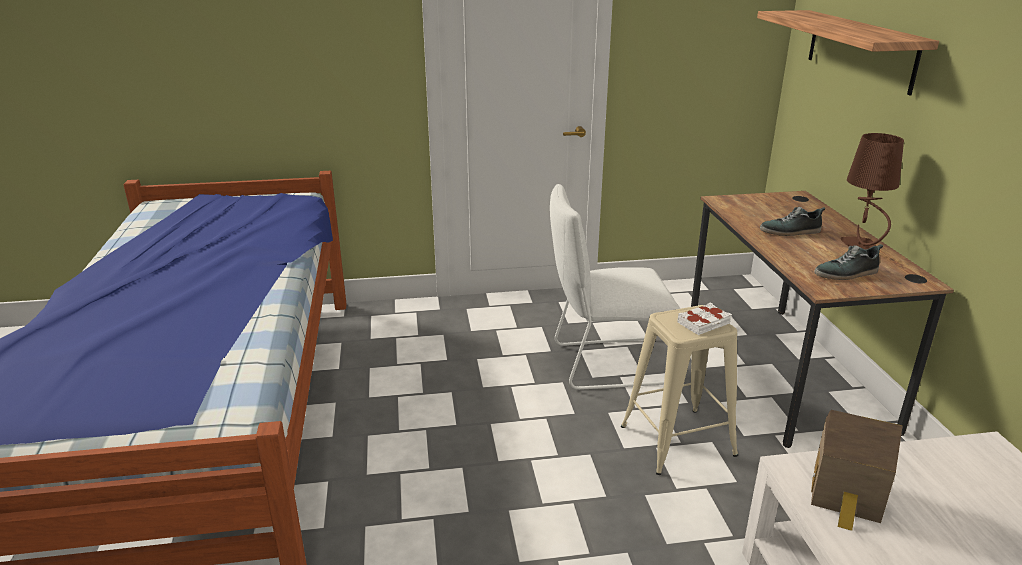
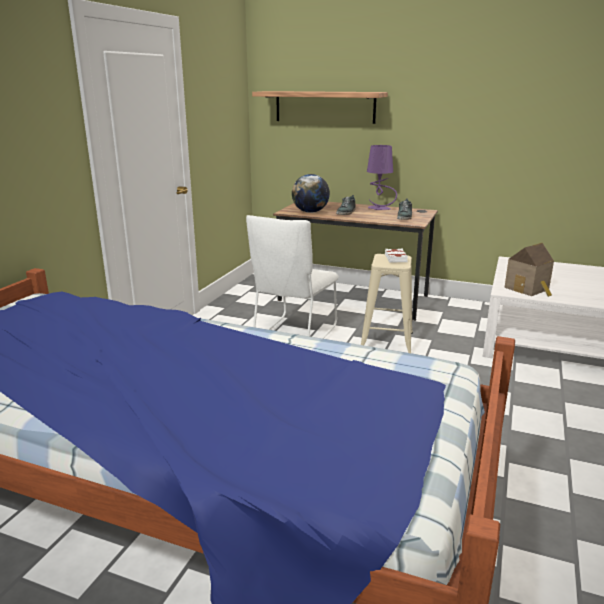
camera: 60 degrees left, 5 degrees down
brown table lamp [841,133,904,250] -> purple table lamp [367,145,397,210]
none -> globe [292,174,330,213]

